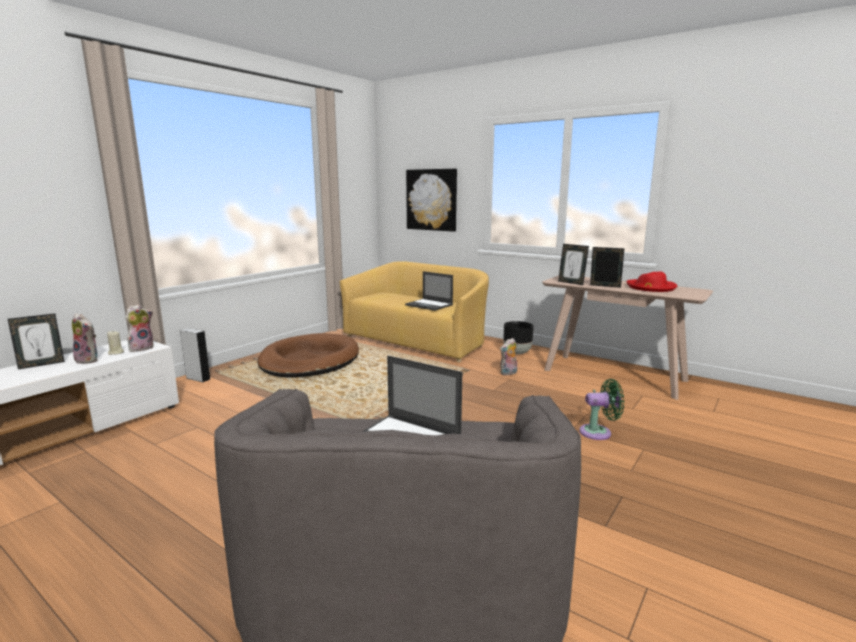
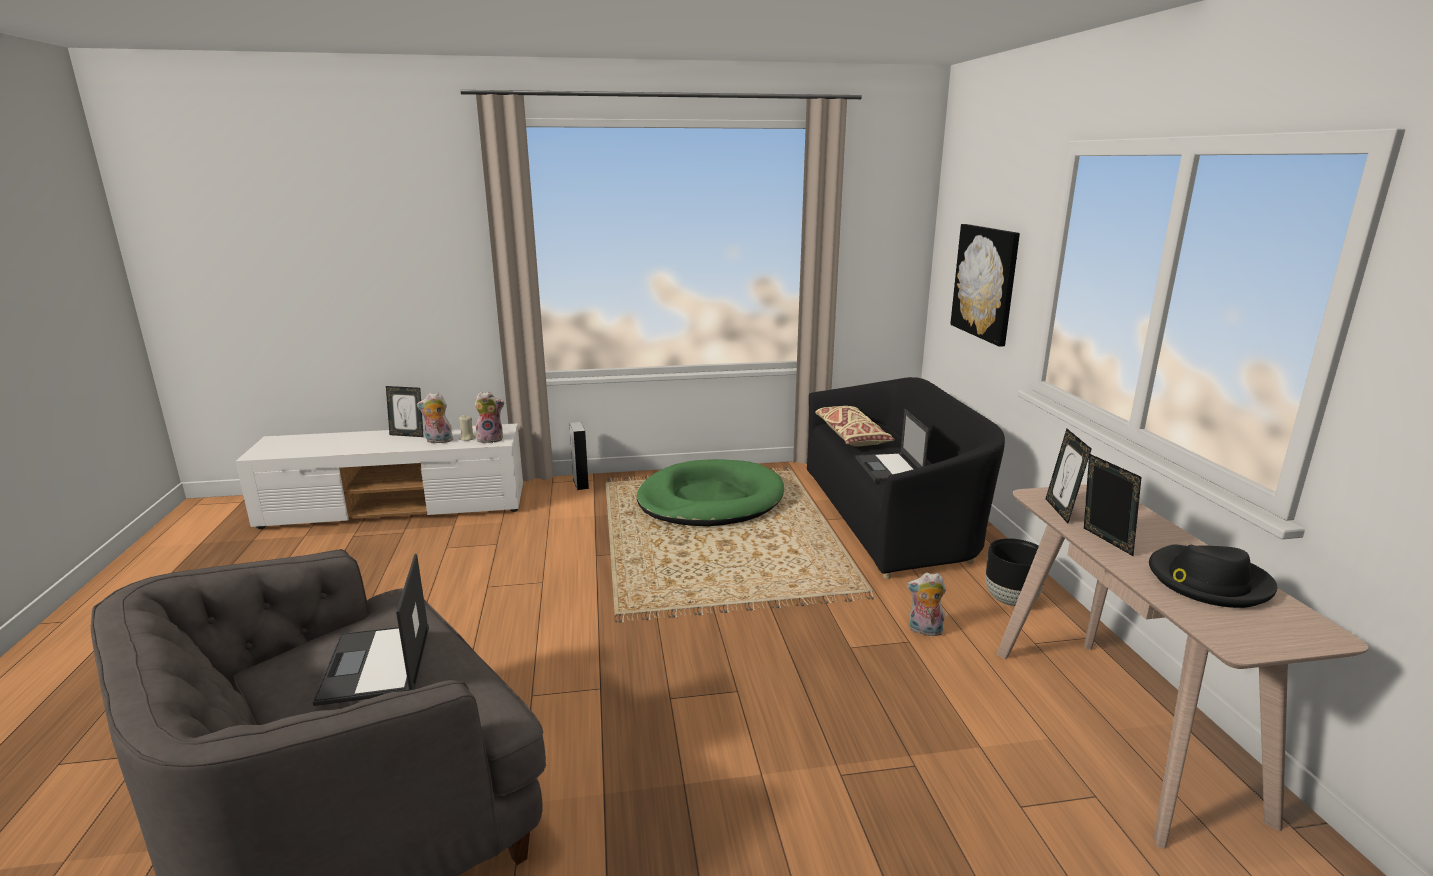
camera: 45 degrees right, 5 degrees up
plush toy [72,313,97,364] -> plush toy turned 105 degrees clockwise [417,393,453,443]
brown dog bed [257,333,359,378] -> green dog bed [637,459,784,526]
yellow sofa [340,261,489,362] -> black sofa [807,377,1005,579]
green fan [579,379,625,440] -> none
red hat [626,271,677,292] -> black hat [1149,544,1277,608]
none -> beige pillow [815,406,895,447]

